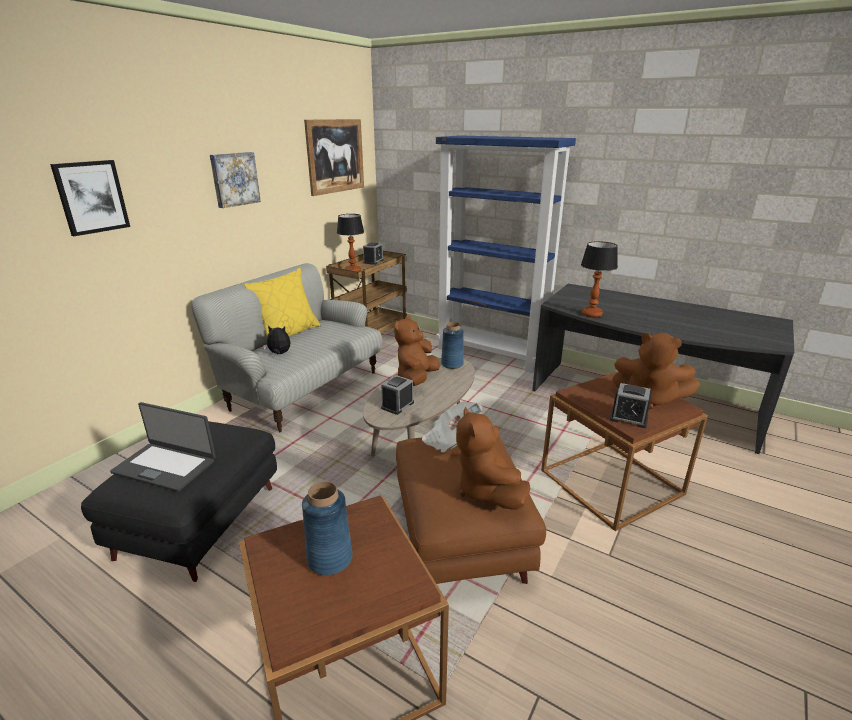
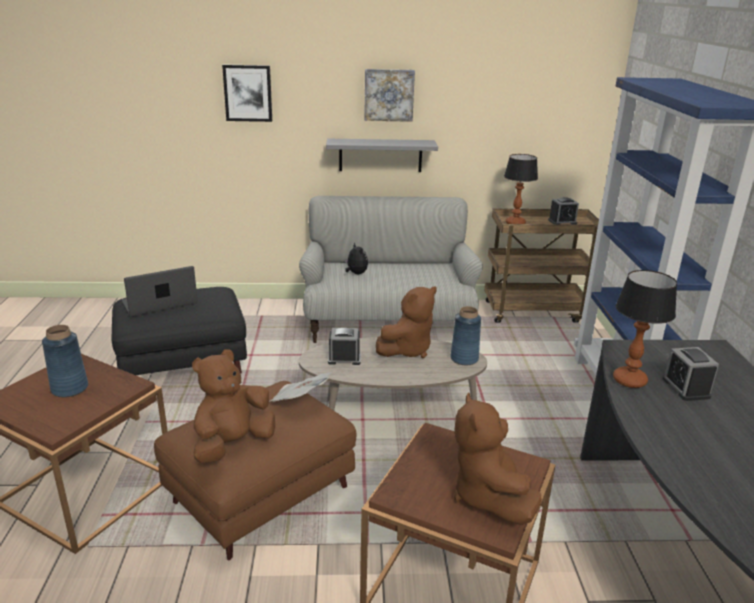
camera: 55 degrees right, 0 degrees up
laptop [110,402,216,492] -> laptop turned 75 degrees clockwise [122,266,198,317]
yellow pillow [244,268,321,337] -> none
picture [304,119,364,196] -> none
brown plush toy [394,315,440,386] -> brown plush toy turned 150 degrees clockwise [376,286,437,358]
alarm clock [609,383,652,428] -> alarm clock moved to [662,347,719,401]
none -> grey shelf [326,139,438,172]

